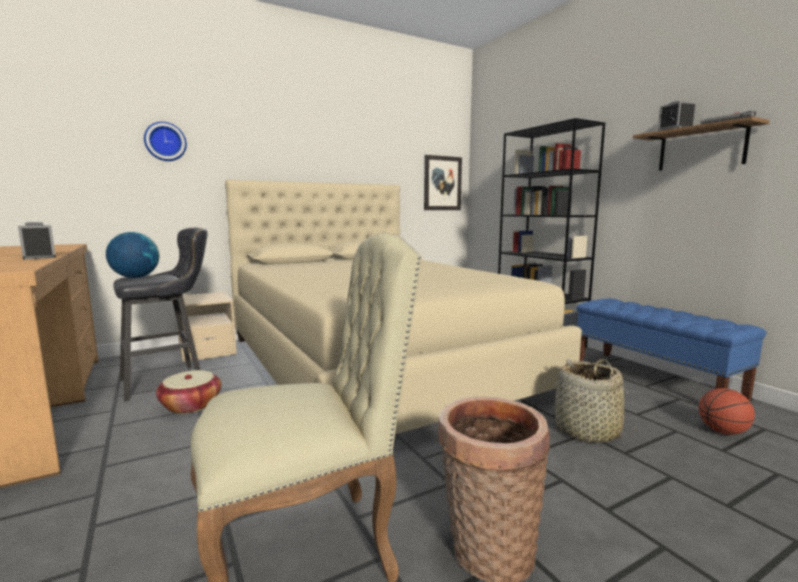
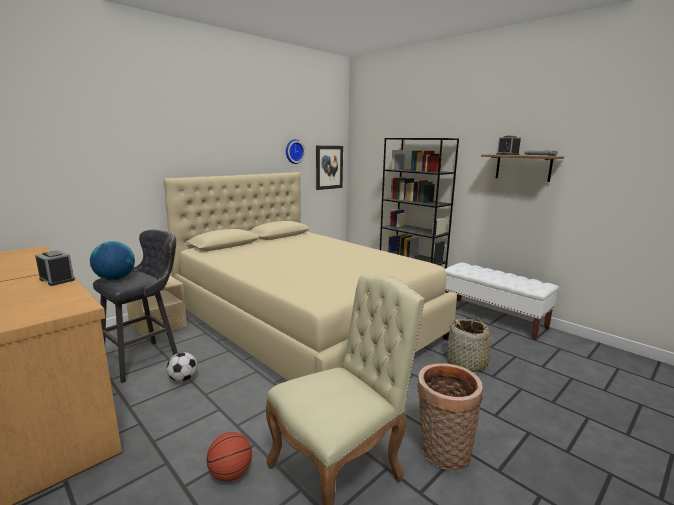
camera: 15 degrees left, 5 degrees up
wall clock [144,122,187,161] -> wall clock moved to [286,139,305,164]
basket [156,370,222,414] -> football [167,352,197,382]
blue bench [577,298,766,401] -> white bench [445,263,559,341]
basketball [699,388,755,435] -> basketball moved to [207,432,252,482]

